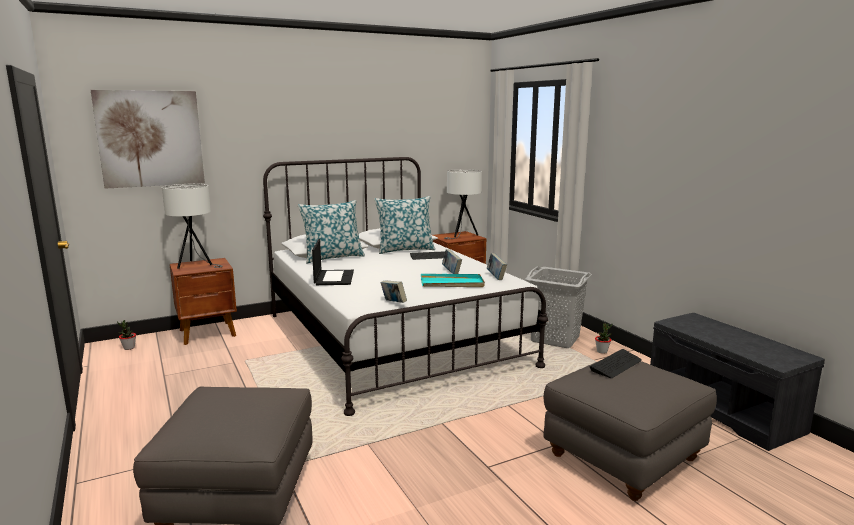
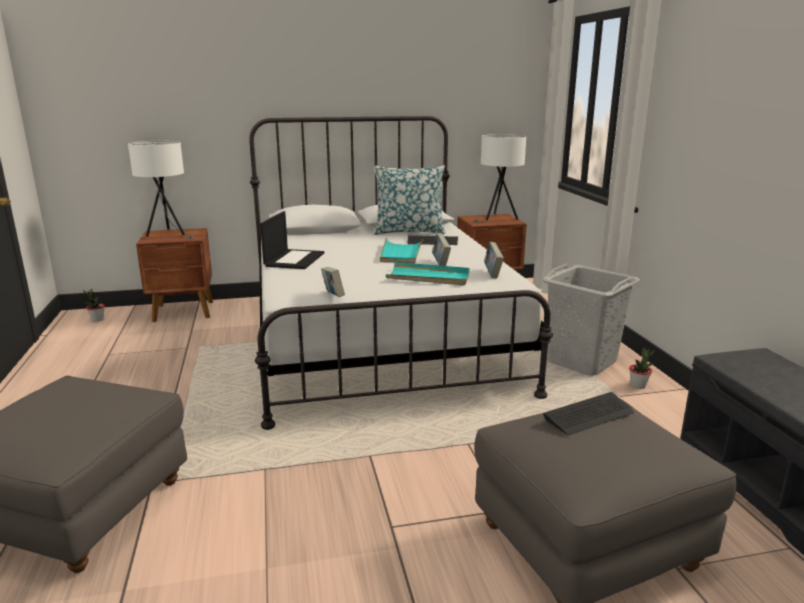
camera: 15 degrees right, 5 degrees up
picture [91,90,205,189] -> none
pillow [298,200,365,263] -> none
none -> turquoise tray [380,238,423,263]

